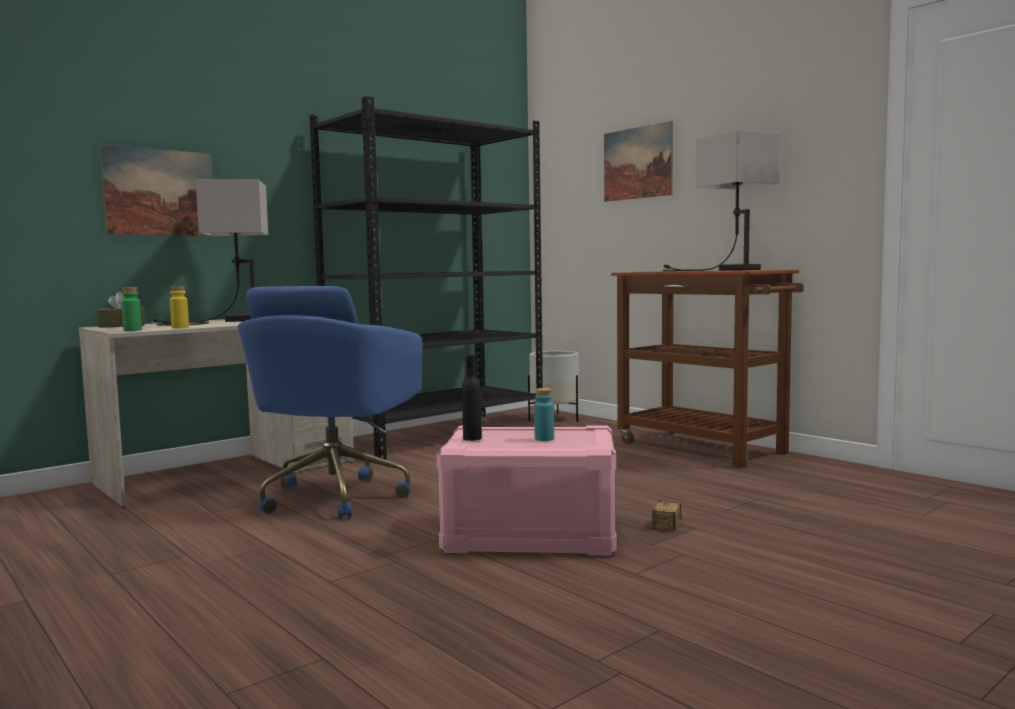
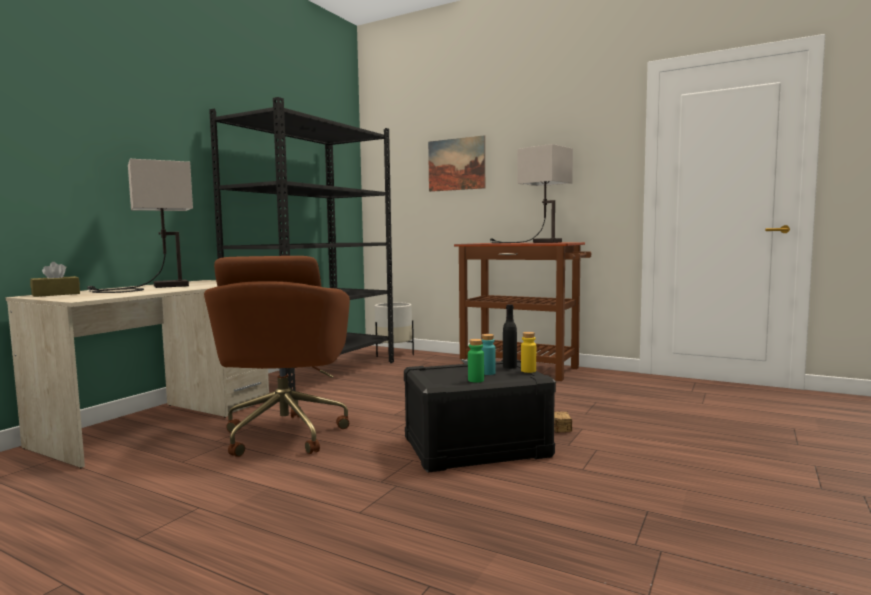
camera: 20 degrees left, 0 degrees up
picture [100,145,213,236] -> none
green bottle [121,287,142,331] -> green bottle moved to [468,339,484,383]
yellow bottle [170,286,189,329] -> yellow bottle moved to [521,332,536,373]
blue office chair [238,286,423,519] -> brown office chair [204,256,350,457]
pink storage box [436,425,617,555] -> black storage box [404,359,556,472]
black bottle [462,355,482,441] -> black bottle moved to [503,304,517,369]

